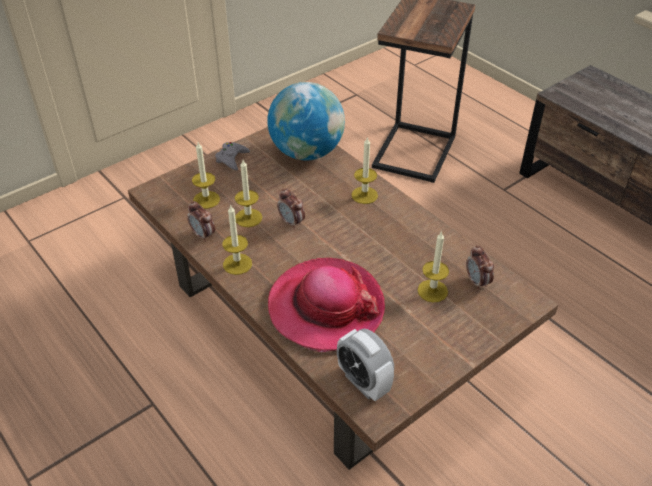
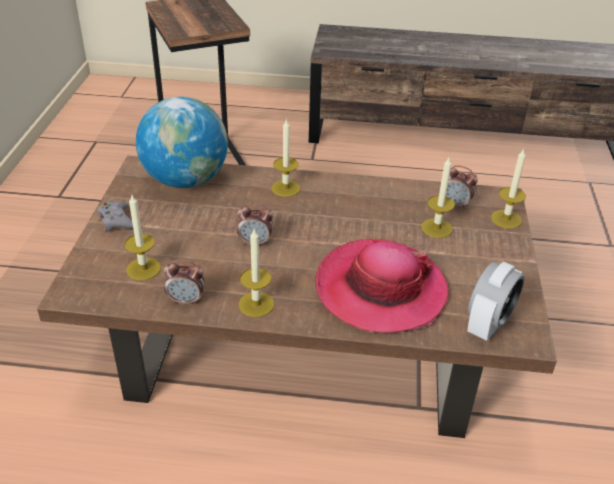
camera: 45 degrees left, 5 degrees down
candle [235,160,262,227] -> candle moved to [491,149,526,229]
alarm clock [337,329,394,401] -> alarm clock turned 60 degrees counterclockwise [467,262,525,341]

